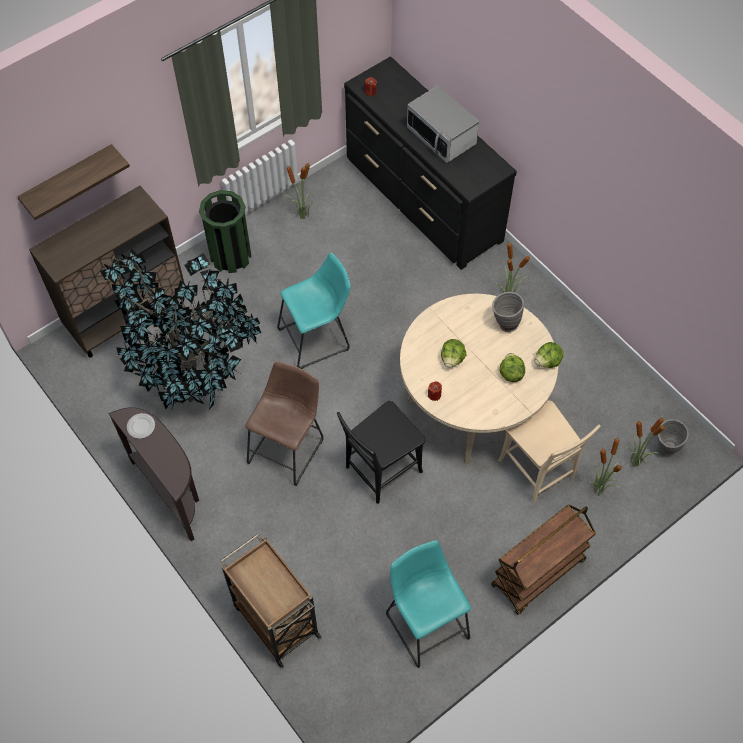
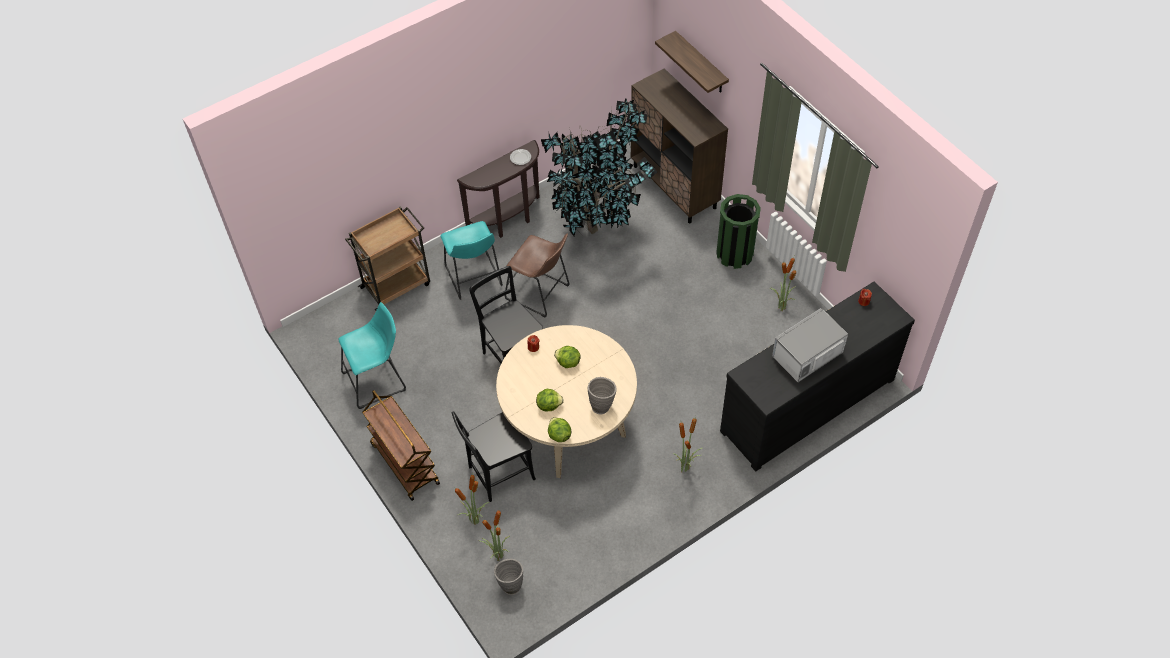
camera: 95 degrees right, 5 degrees down
turquoise stool [277,252,351,369] -> turquoise stool moved to [440,221,503,300]
beige chair [498,400,601,503] -> black chair [452,411,536,502]

